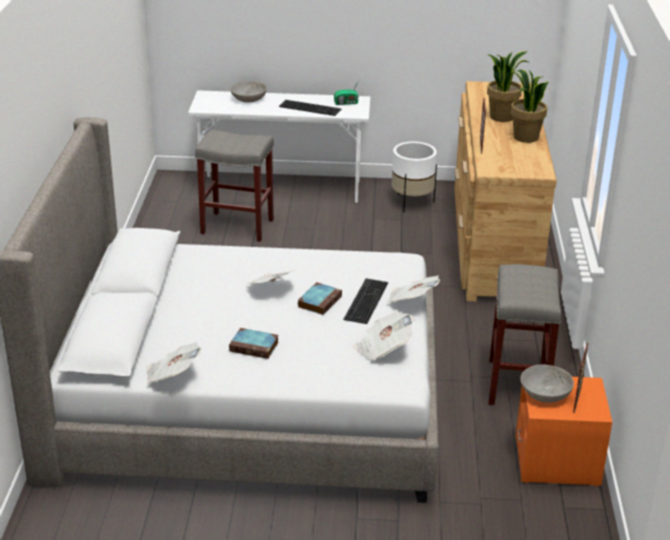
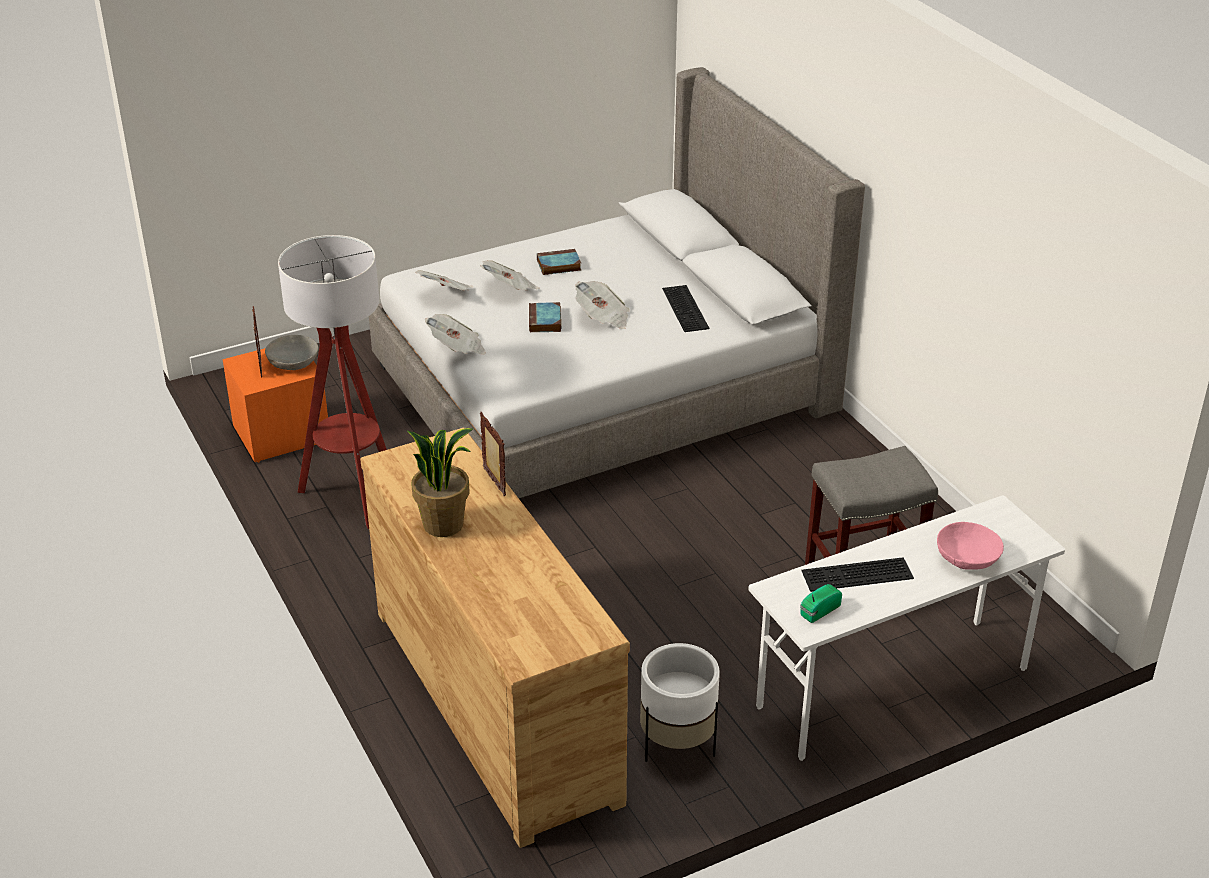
camera: 150 degrees right, 5 degrees up
newspaper [146,342,201,384] -> newspaper moved to [480,260,539,291]
grey bowl [230,81,267,103] -> pink bowl [937,522,1004,570]
keyboard [343,278,388,324] -> keyboard moved to [662,285,709,332]
potted plant [487,51,528,122] -> none
grey stool [488,264,561,405] -> floor lamp [278,235,387,529]

